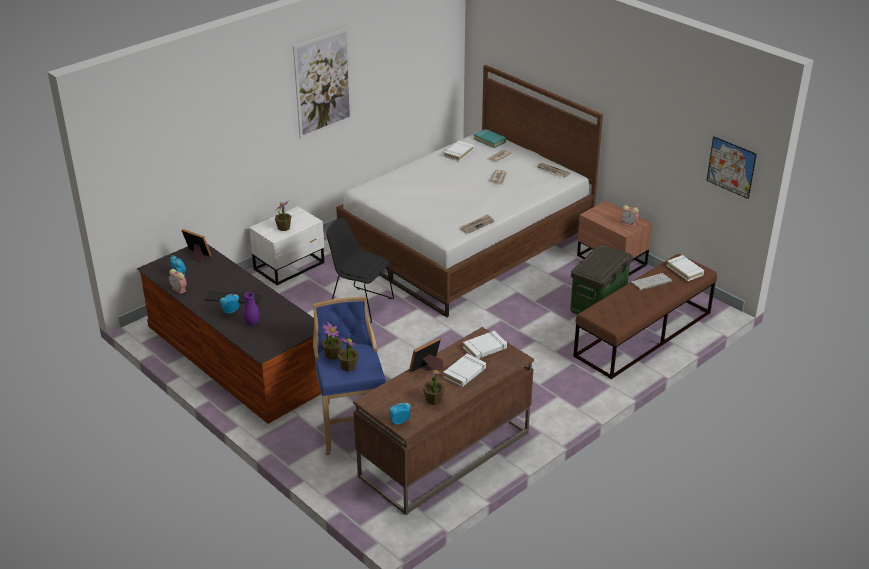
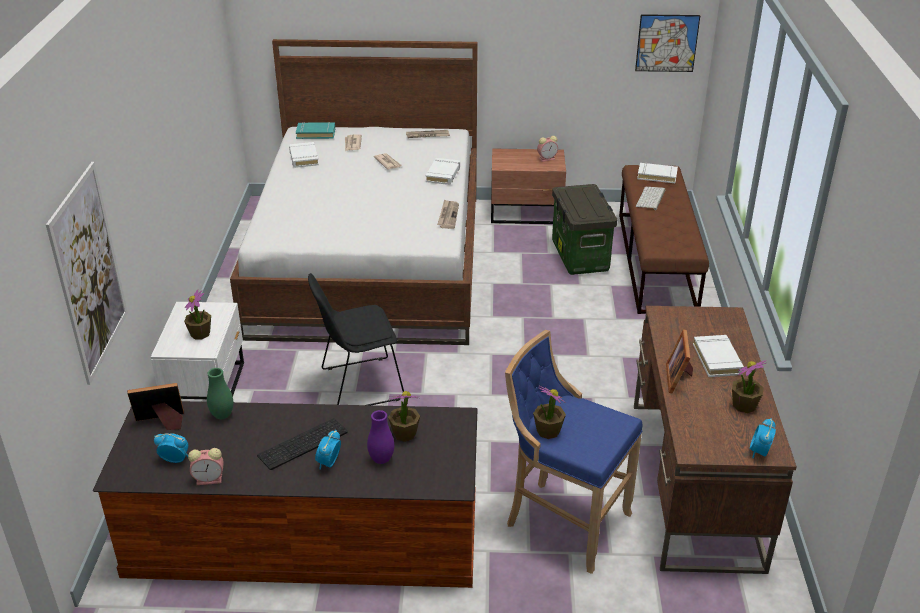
camera: 45 degrees left, 0 degrees up
picture [293,28,352,139] -> picture moved to [46,162,128,385]
potted plant [337,337,359,372] -> potted plant moved to [388,391,420,442]
white book [463,331,507,359] -> white book moved to [426,158,460,185]
none -> green vase [207,368,233,419]

